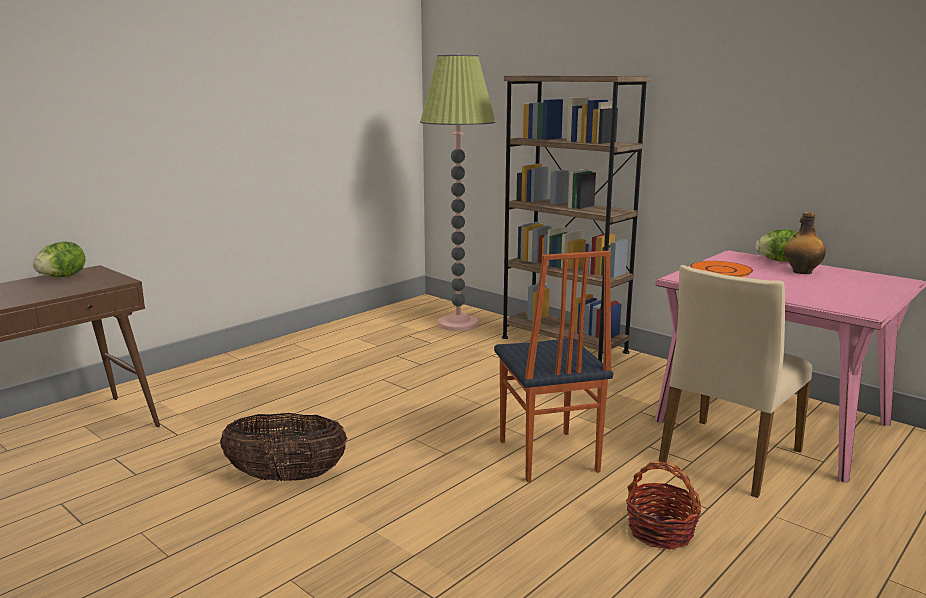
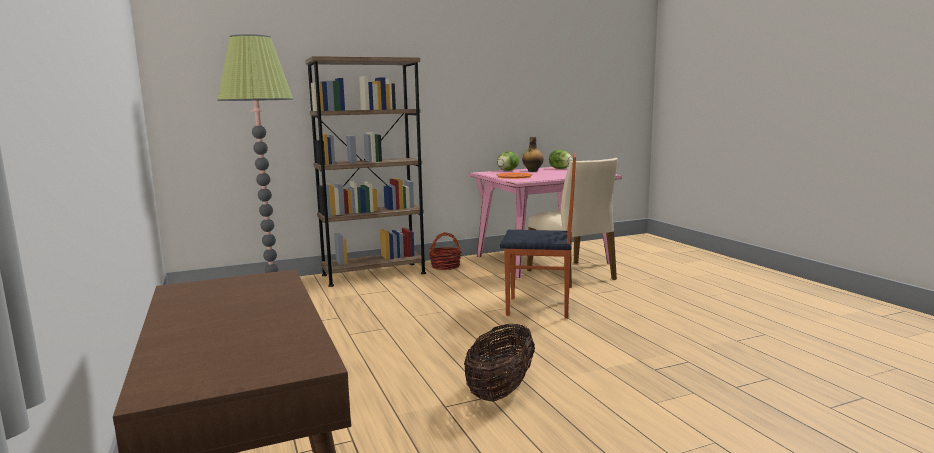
camera: 65 degrees left, 5 degrees down
lettuce [33,242,85,278] -> lettuce moved to [549,150,573,169]
basket [626,461,701,550] -> basket moved to [429,232,462,270]

